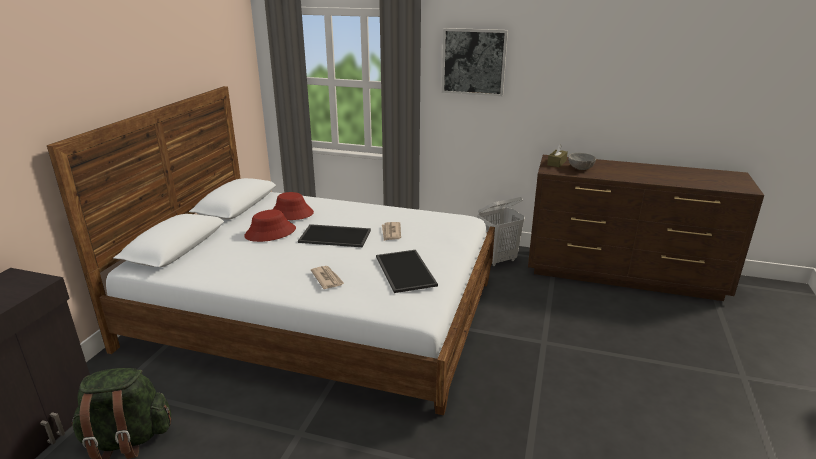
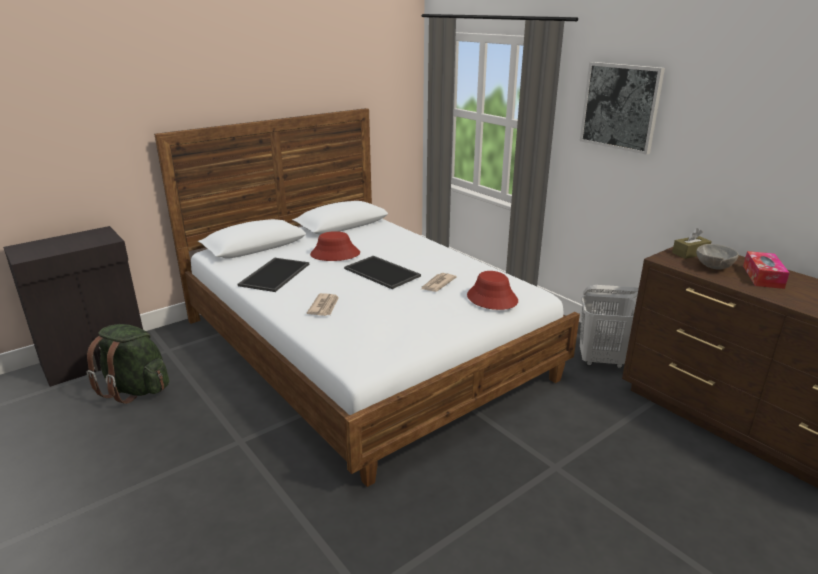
camera: 35 degrees right, 0 degrees up
red hat [272,192,314,220] -> red hat moved to [467,271,518,310]
tray [376,250,438,293] -> tray moved to [238,258,309,292]
none -> tissue box [743,251,789,289]

